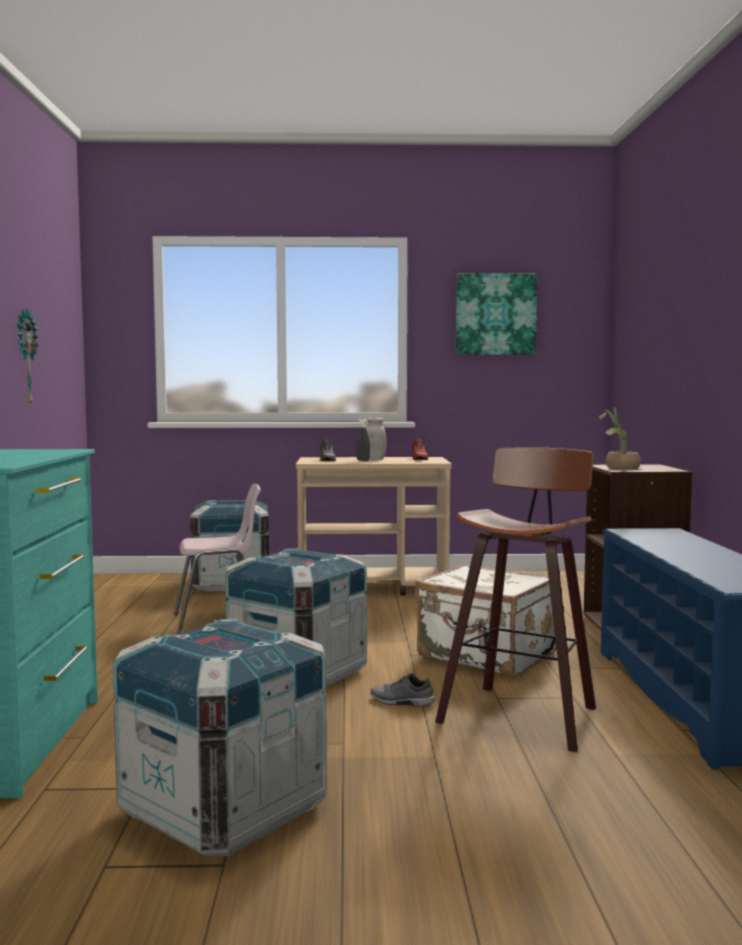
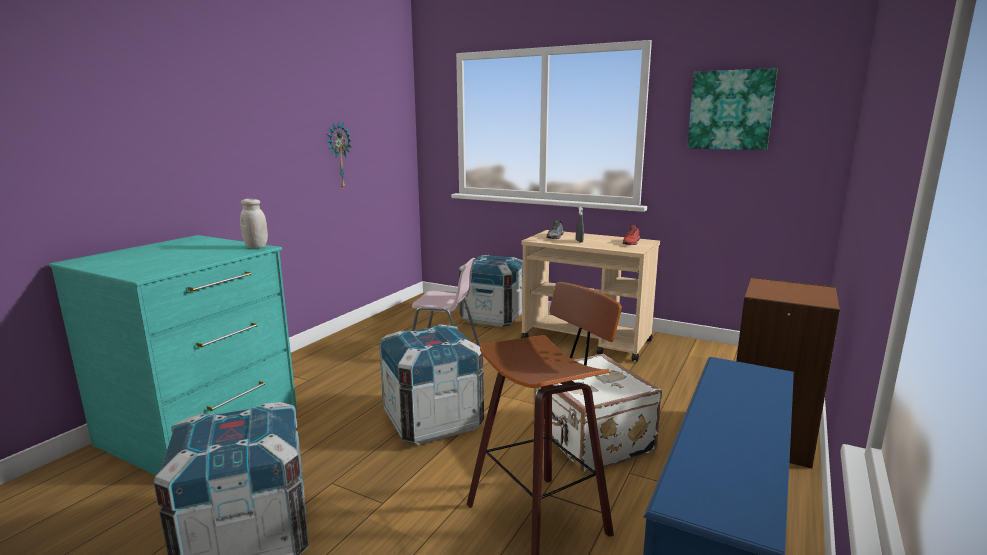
camera: 30 degrees right, 10 degrees up
white jar [366,418,386,460] -> white jar moved to [240,199,268,248]
grey shoe [370,672,435,707] -> none
potted plant [599,407,641,469] -> none

